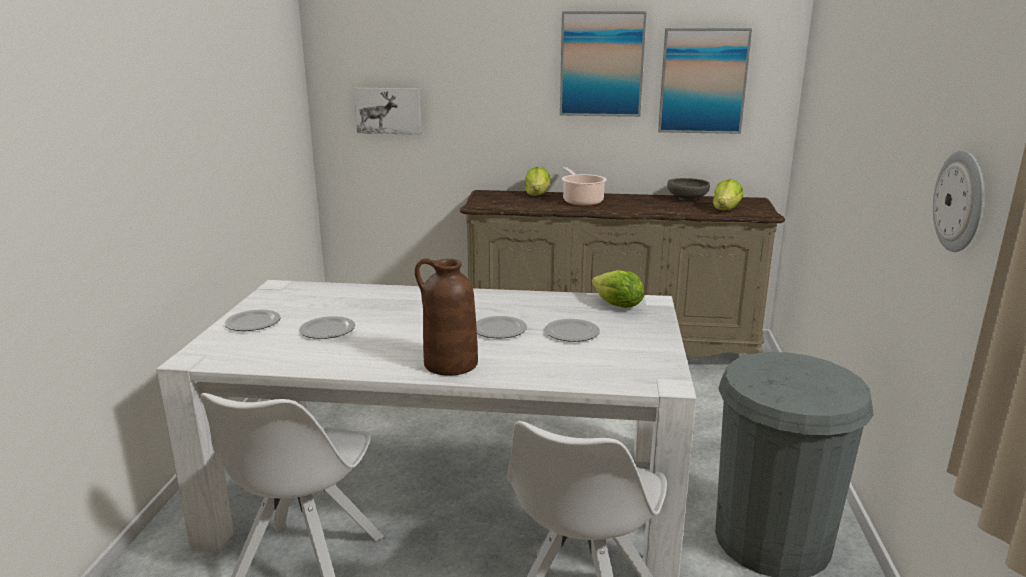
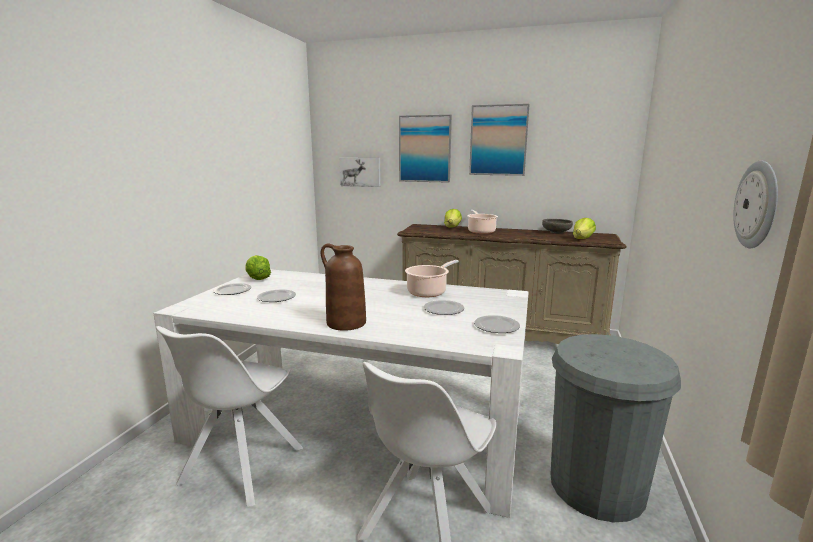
camera: 10 degrees right, 5 degrees down
plate [476,316,527,338] -> plate moved to [474,315,520,333]
lettuce [592,270,644,308] -> lettuce moved to [245,255,271,280]
picture [658,28,752,134] -> picture moved to [399,115,452,183]
none -> cooking pot [405,260,459,297]

